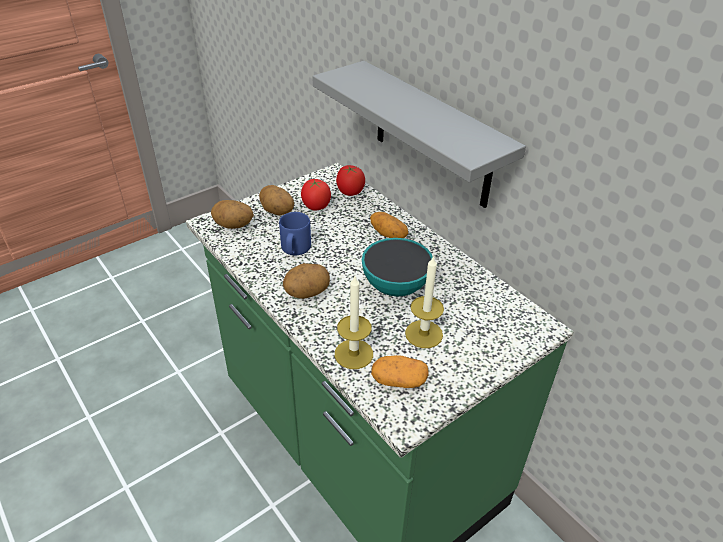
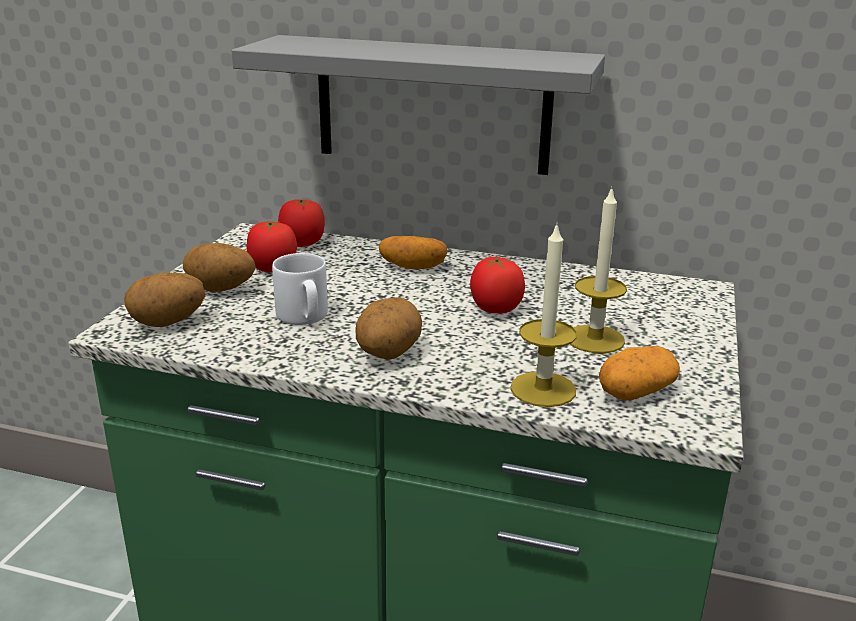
camera: 35 degrees left, 15 degrees down
blue mug [279,212,311,255] -> white mug [272,253,328,325]
bowl [362,238,433,296] -> tomato [470,257,525,313]

